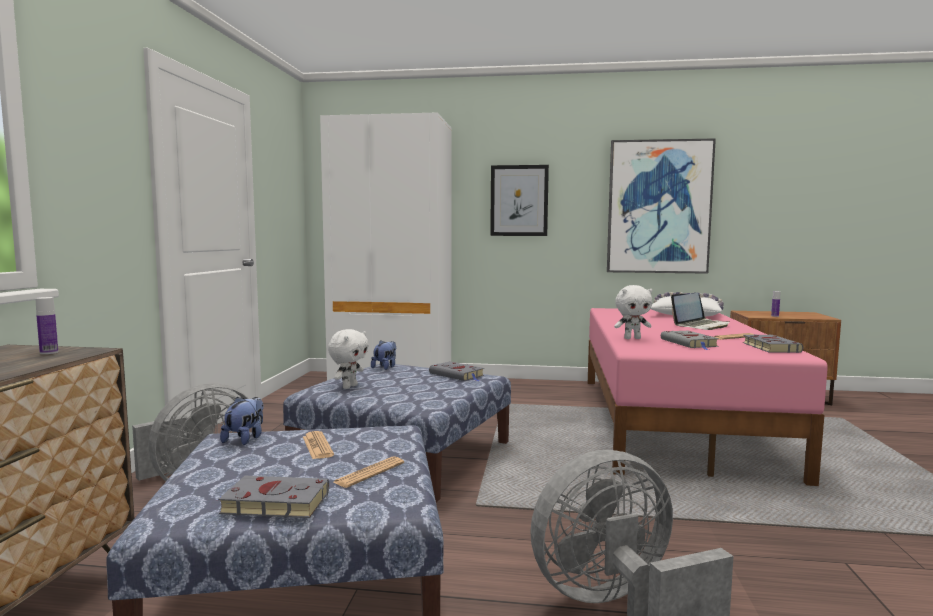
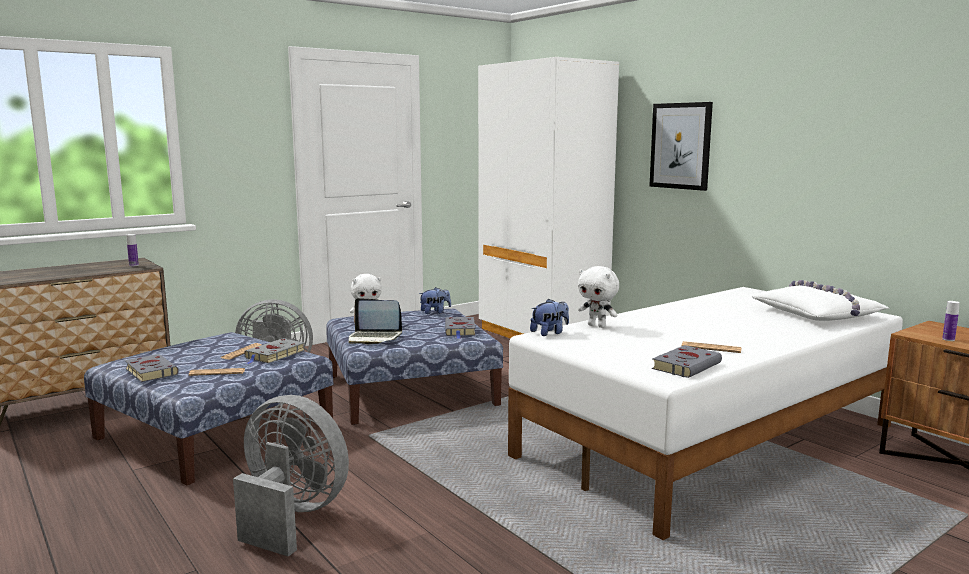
camera: 45 degrees right, 5 degrees up
plush toy [220,397,264,445] -> plush toy moved to [530,299,569,336]
pink bed [588,308,828,486] -> white bed [508,287,903,540]
picture [607,138,716,274] -> none
grey book [661,331,719,350] -> grey book moved to [244,339,305,364]
laptop [671,293,730,330] -> laptop moved to [348,298,402,345]

